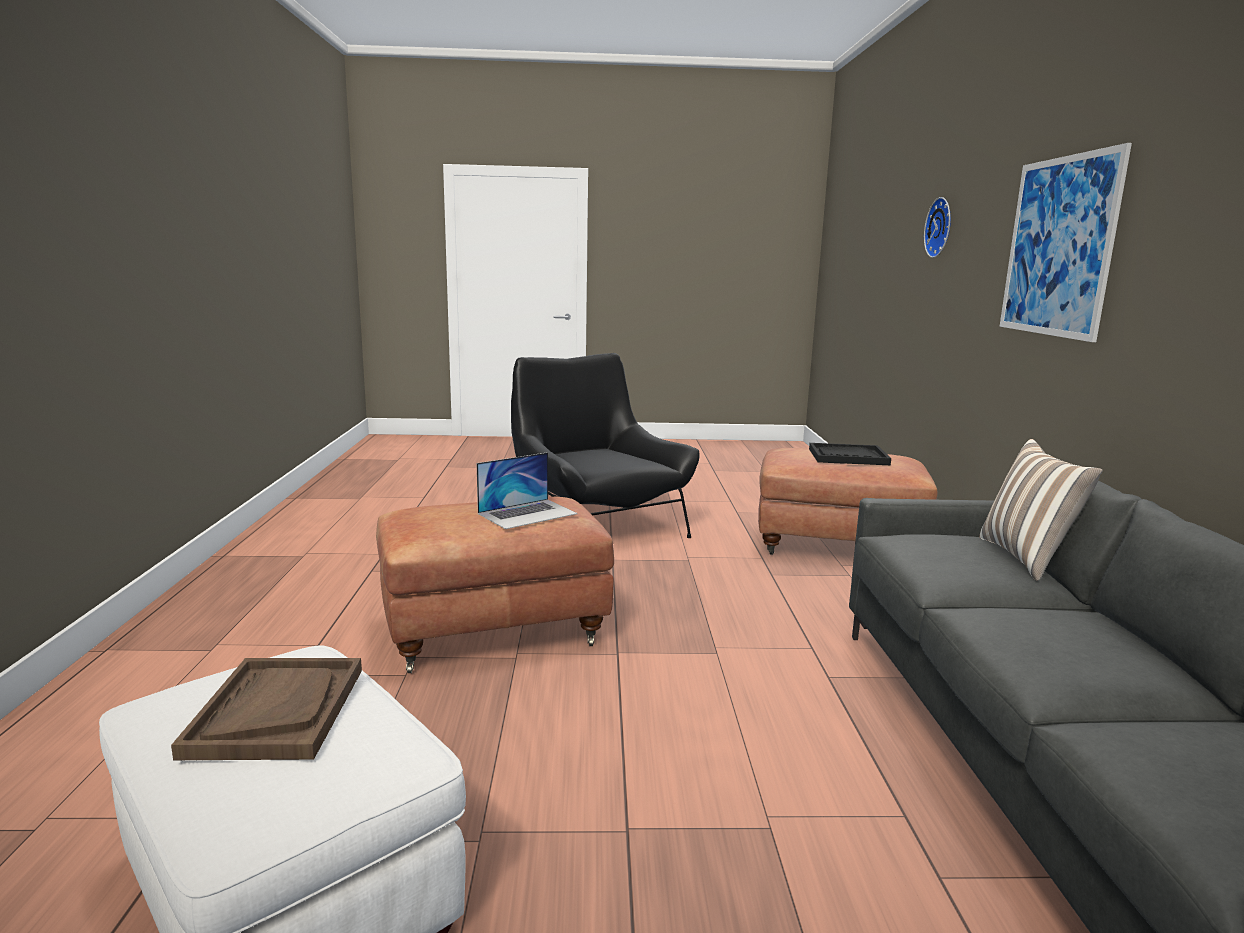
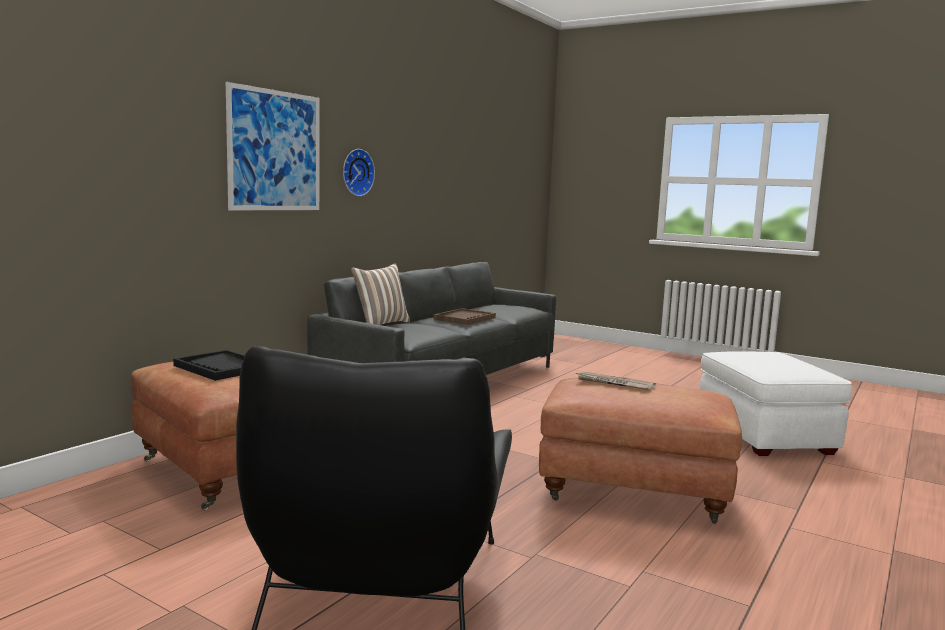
camera: 145 degrees left, 5 degrees down
brown tray [171,658,362,760] -> brown tray moved to [433,308,496,325]
laptop [477,452,577,529] -> newspaper [576,371,656,391]
wall clock [924,197,951,258] -> wall clock moved to [343,149,375,196]

